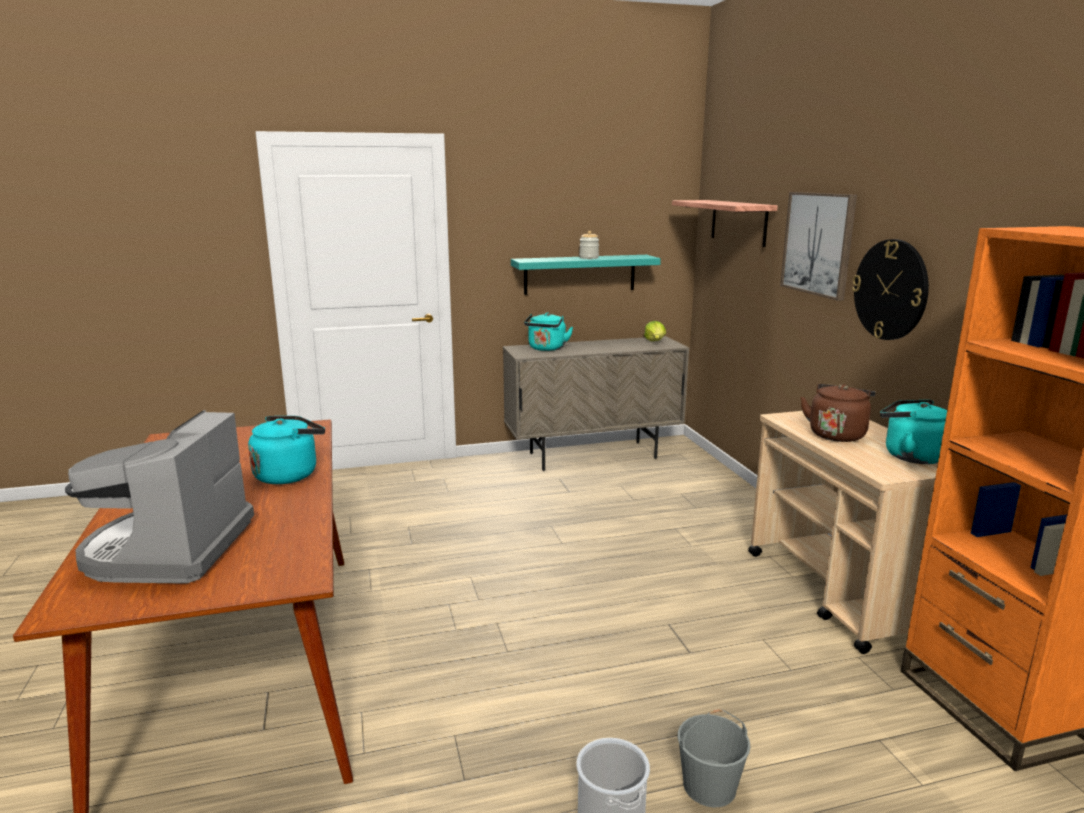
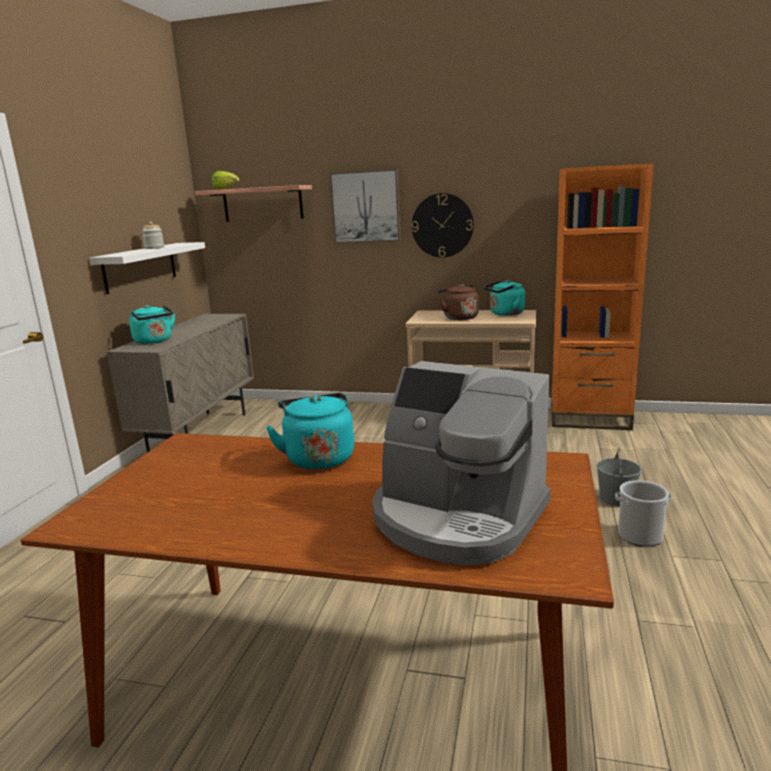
camera: 60 degrees left, 0 degrees up
turquoise shelf [511,255,661,295] -> white shelf [90,242,205,294]
lettuce [644,321,666,341] -> lettuce moved to [212,171,240,190]

